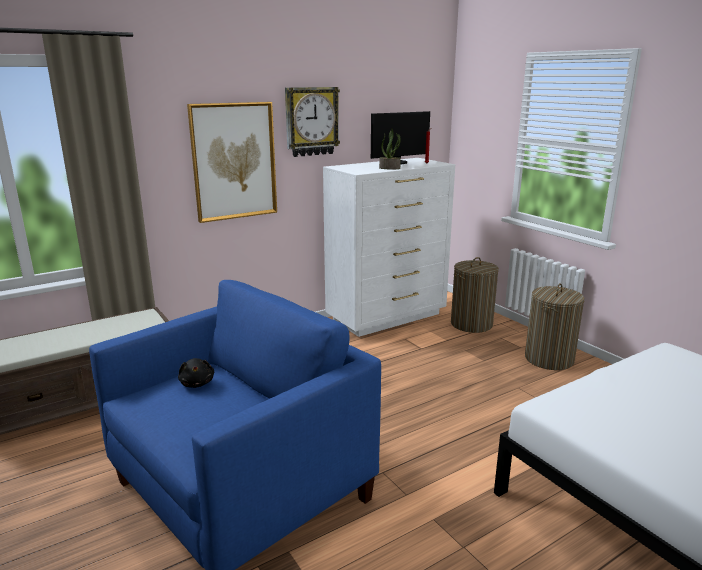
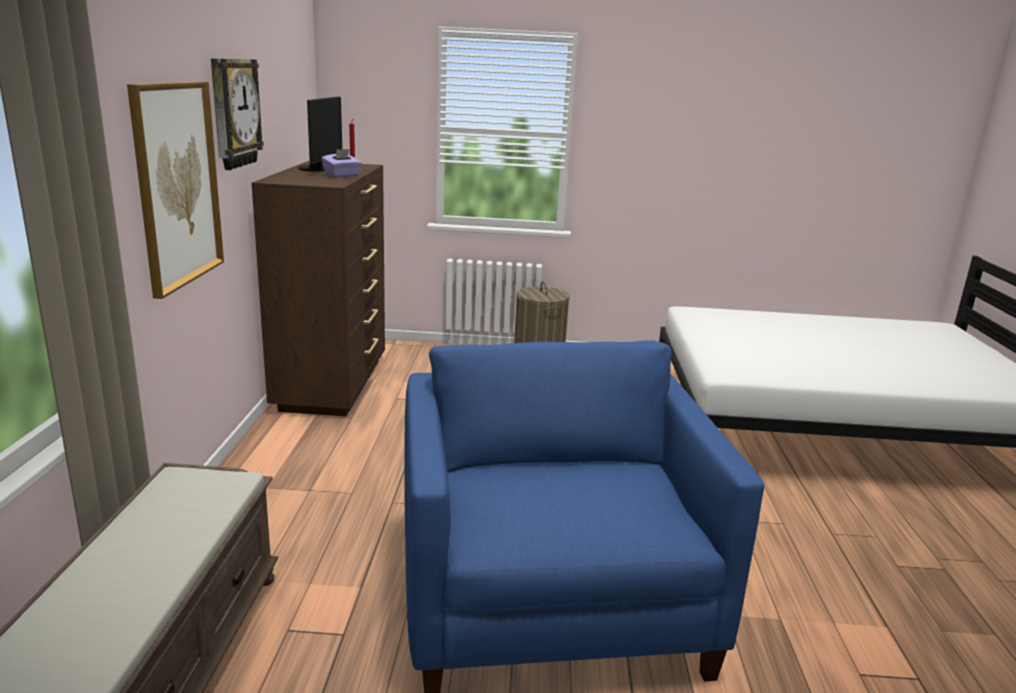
camera: 55 degrees left, 0 degrees up
black plush toy [178,358,214,388] -> none
white dresser [323,158,455,337] -> brown dresser [252,161,385,416]
potted plant [379,129,401,169] -> purple tissue box [321,149,361,178]
laundry basket [451,257,499,333] -> none

